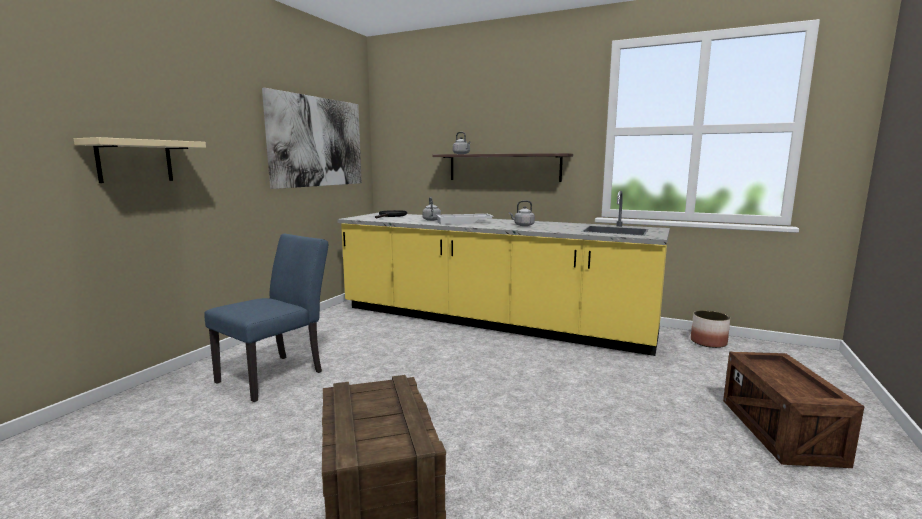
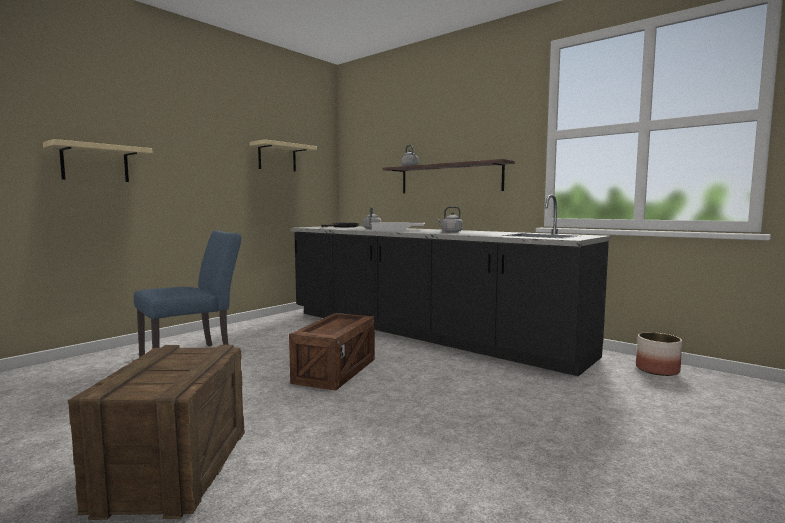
camera: 15 degrees right, 5 degrees down
picture [262,88,362,189] -> beige shelf [250,139,317,172]
yellow counter [337,191,670,356] -> black counter [290,194,611,376]
crate [723,352,865,468] -> crate moved to [289,313,375,391]

